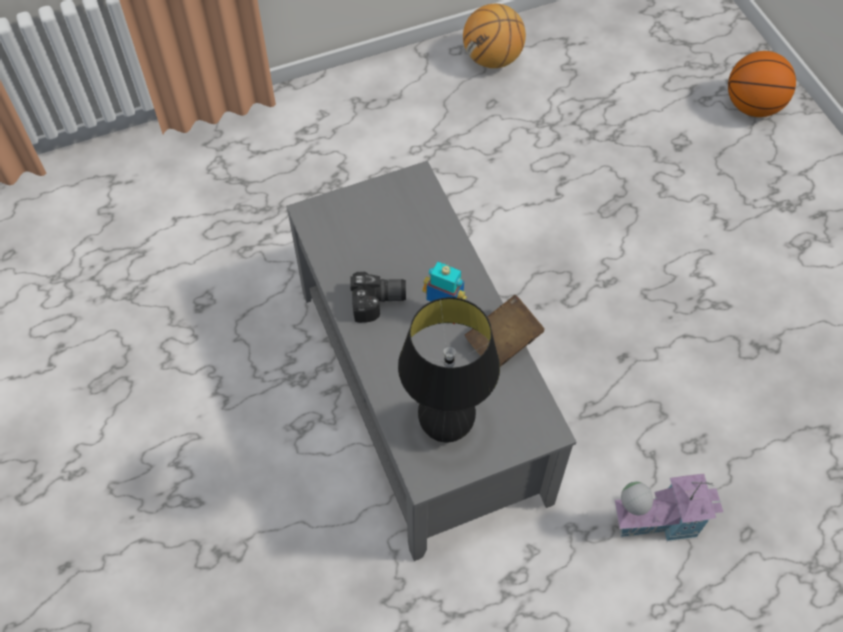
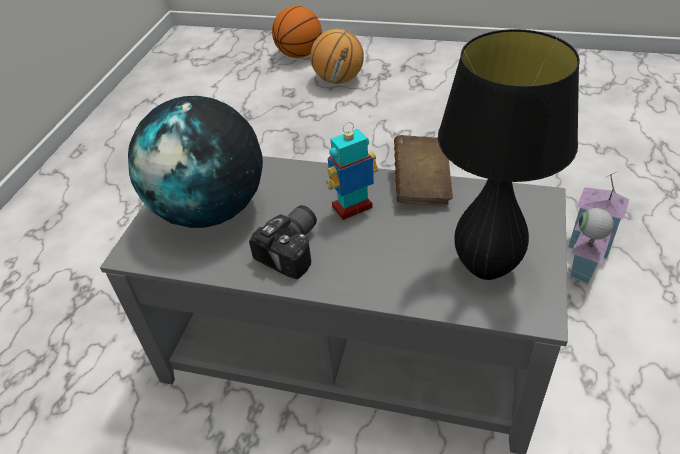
camera: 50 degrees left, 15 degrees down
basketball [463,4,526,68] -> basketball moved to [310,29,364,84]
none -> globe [128,96,263,228]

